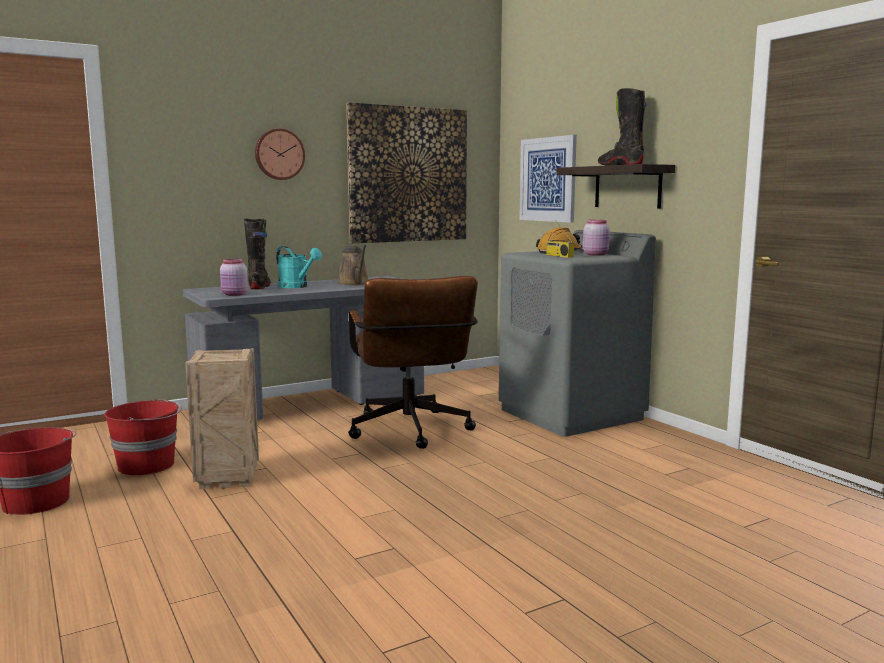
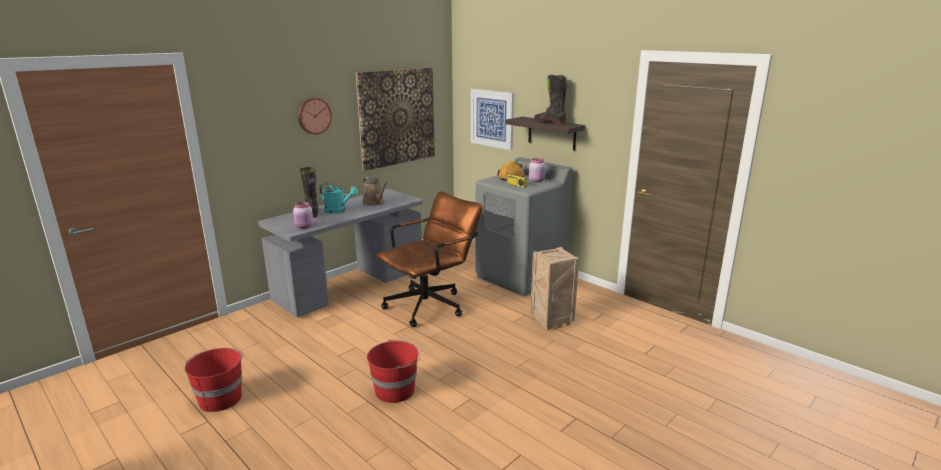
camera: 15 degrees left, 10 degrees up
red bucket [104,398,182,475] -> red bucket moved to [367,340,421,403]
crate [185,348,259,489] -> crate moved to [530,247,579,330]
brown office chair [348,276,478,449] -> brown office chair turned 105 degrees counterclockwise [376,191,483,327]

